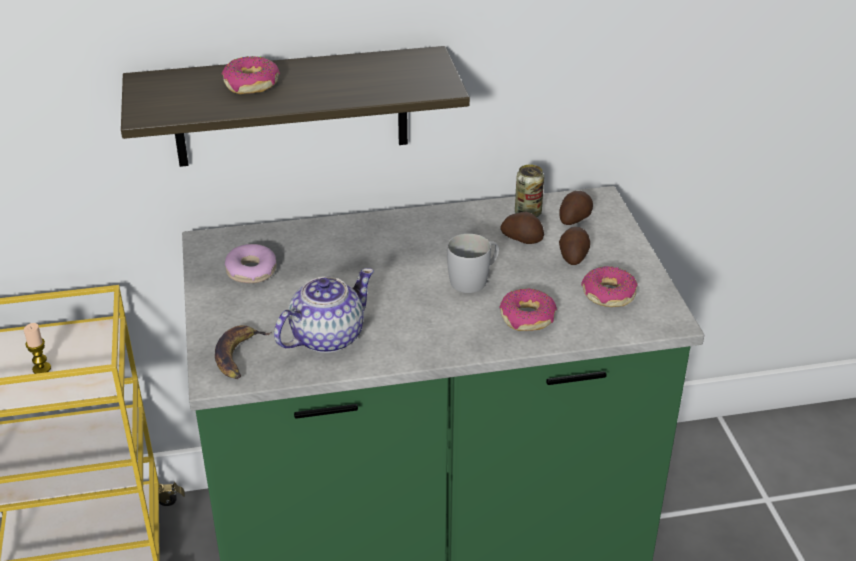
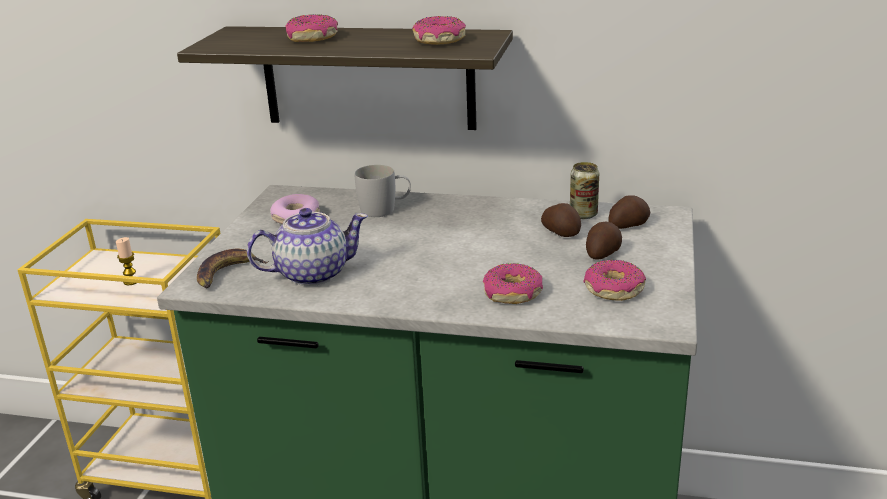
camera: 25 degrees right, 10 degrees down
white mug [447,234,499,293] -> white mug moved to [355,165,411,217]
none -> donut [412,16,466,45]

